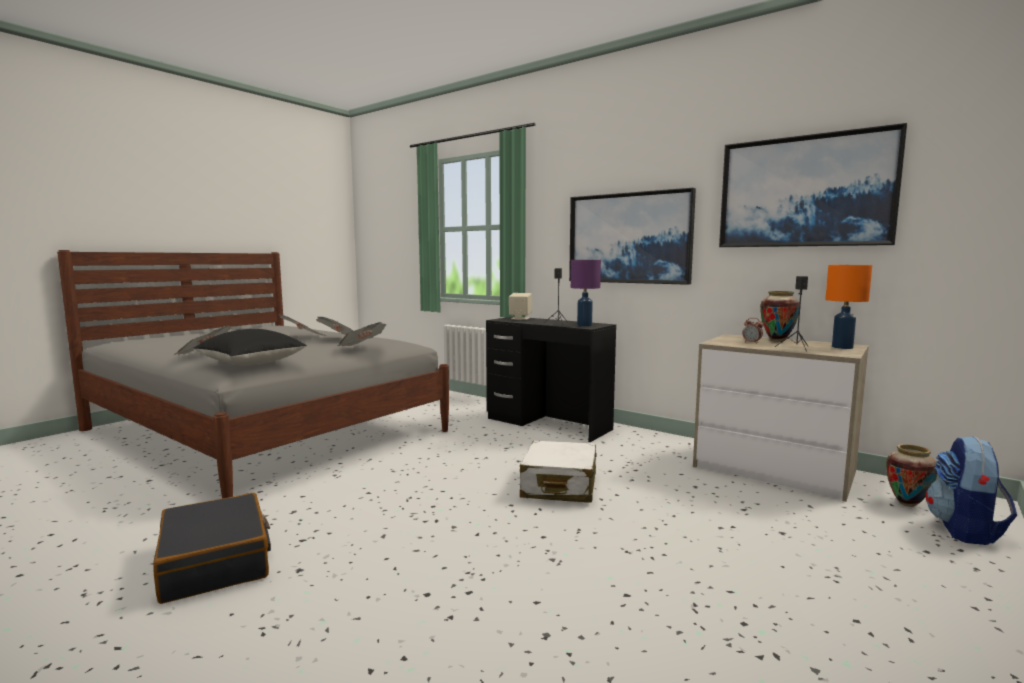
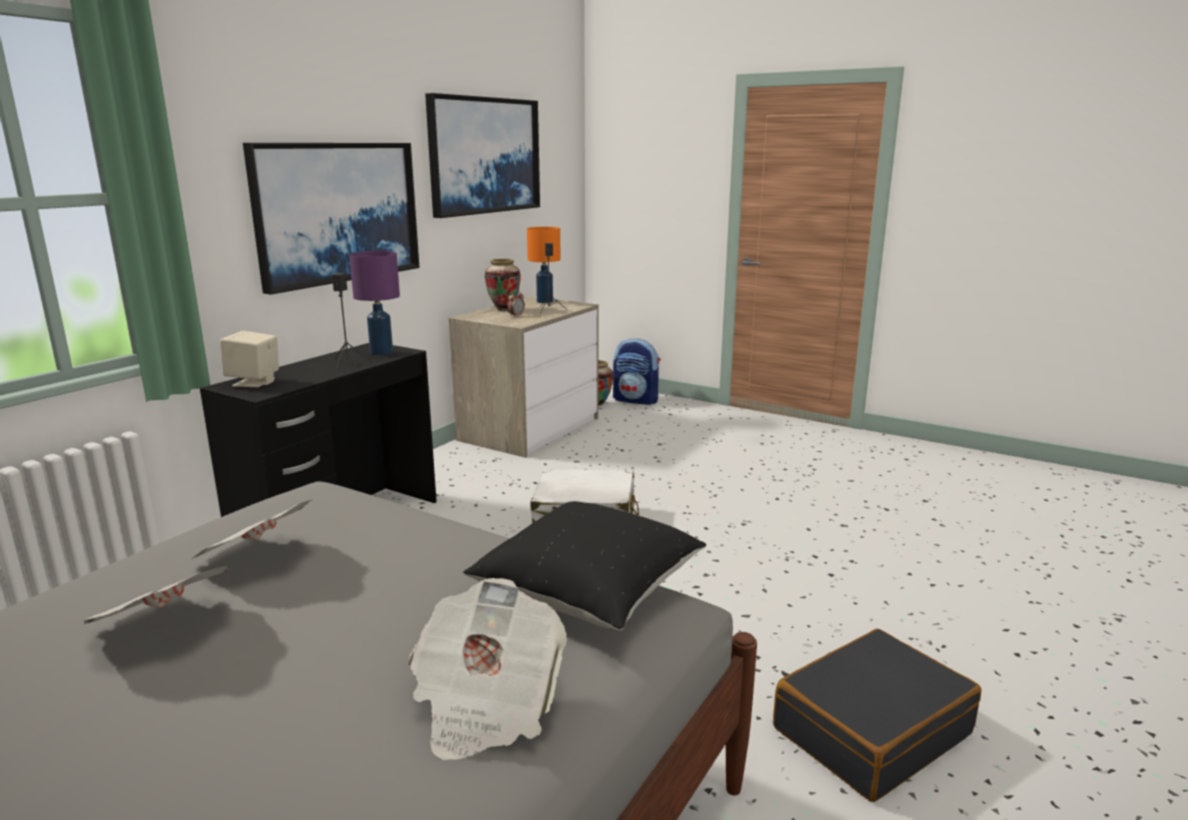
camera: 95 degrees left, 10 degrees up
newspaper [337,322,386,346] -> none

